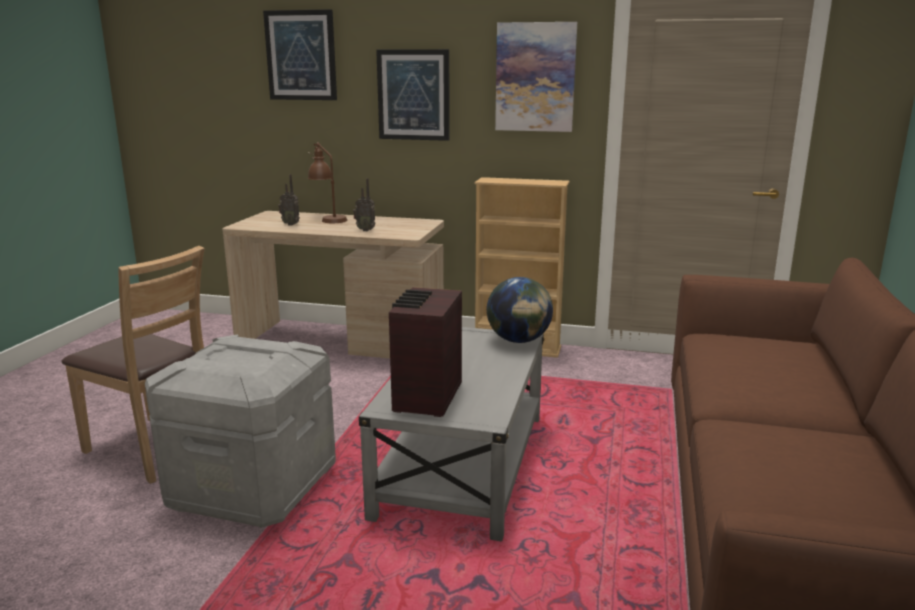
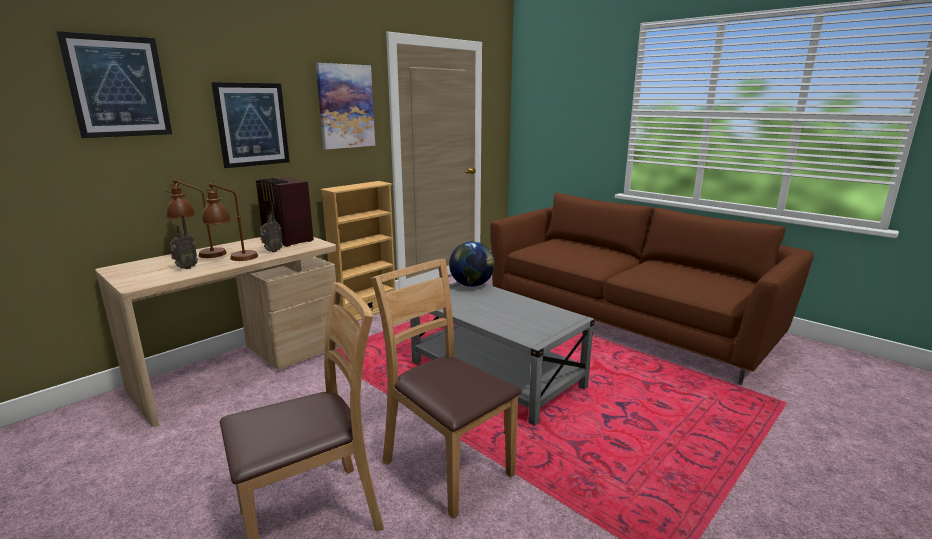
camera: 60 degrees left, 0 degrees up
grey storage box [145,334,336,528] -> brown chair [371,259,521,519]
radio [388,287,462,417] -> radio moved to [256,177,314,247]
none -> brown table lamp [202,183,258,261]

